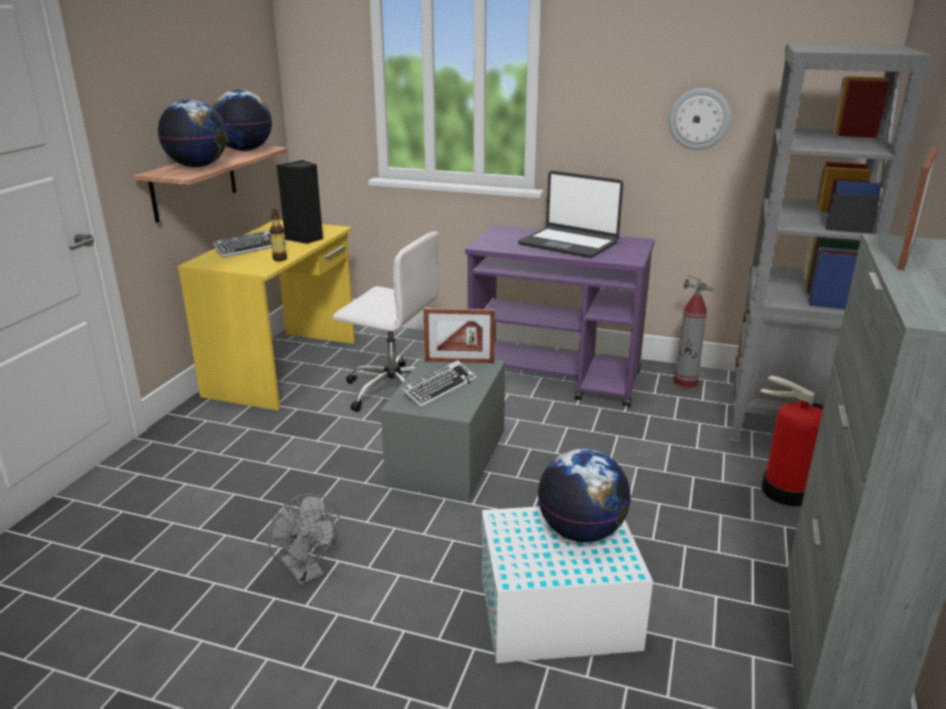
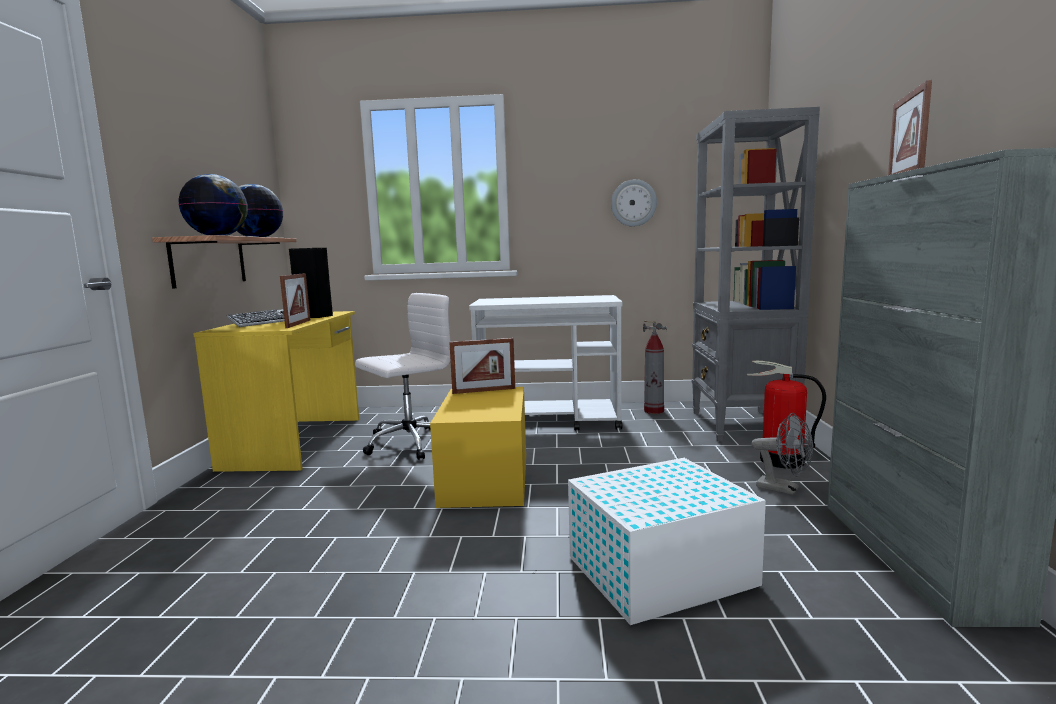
camera: 15 degrees left, 15 degrees down
grey fan [268,493,340,585] -> grey fan moved to [752,413,813,495]
bottle [270,209,287,261] -> picture frame [280,273,310,328]
white office chair [333,231,439,412] -> white office chair turned 45 degrees counterclockwise [355,293,451,460]
grey storage box [381,356,506,501] -> yellow storage box [430,387,526,508]
keyboard [401,360,477,408] -> none
purple cart [466,225,654,408] -> white cart [469,295,623,430]
laptop [518,171,624,258] -> none
globe [538,449,631,542] -> none

